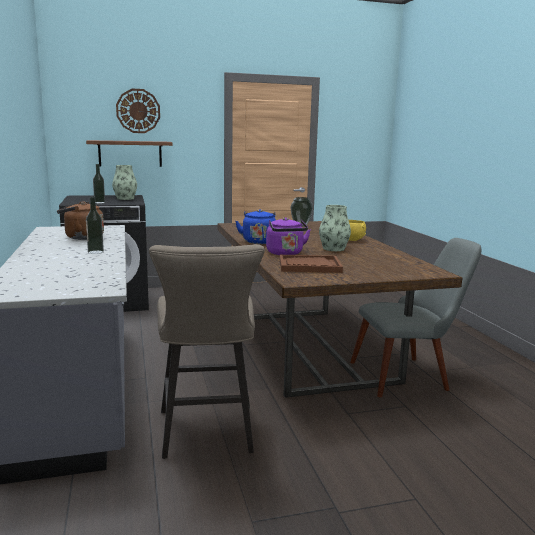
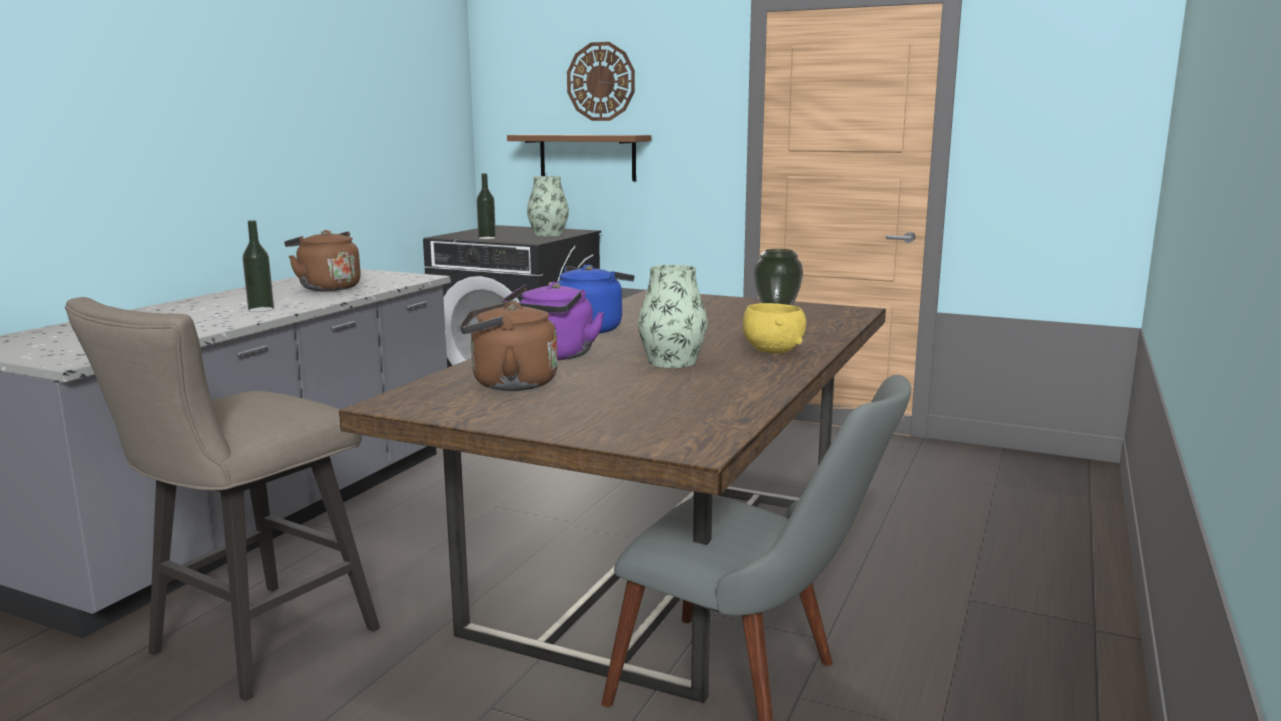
camera: 40 degrees right, 0 degrees up
brown tray [280,255,343,273] -> brown kettle [460,300,558,391]

